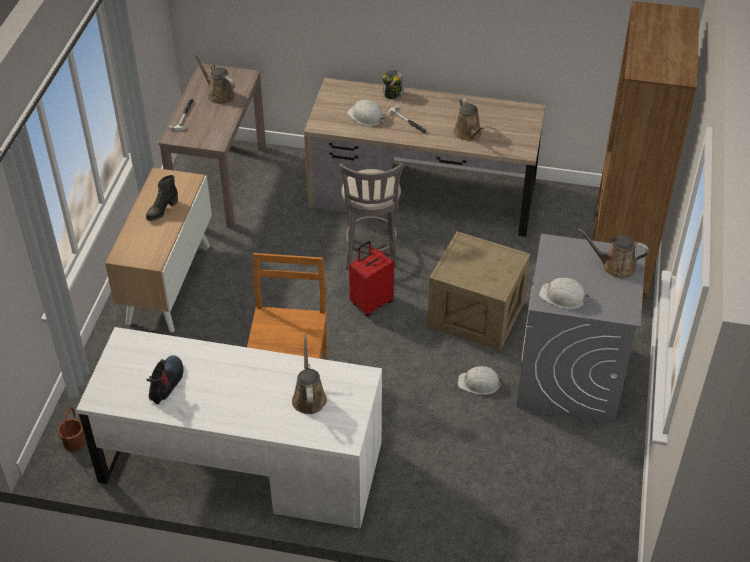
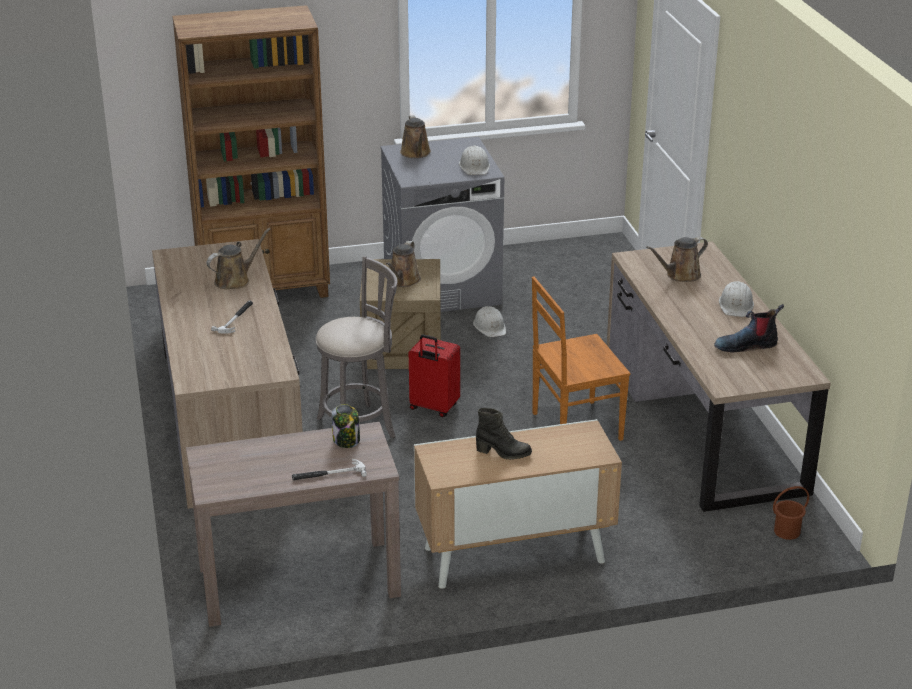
camera: 115 degrees left, 15 degrees down
white desk [76,327,382,529] -> brown desk [607,241,831,512]
brown watering can [192,51,235,104] -> brown watering can moved to [386,241,421,287]
white hard hat [347,100,385,126] -> white hard hat moved to [719,281,754,317]
jar [383,70,404,99] -> jar moved to [331,404,360,448]

